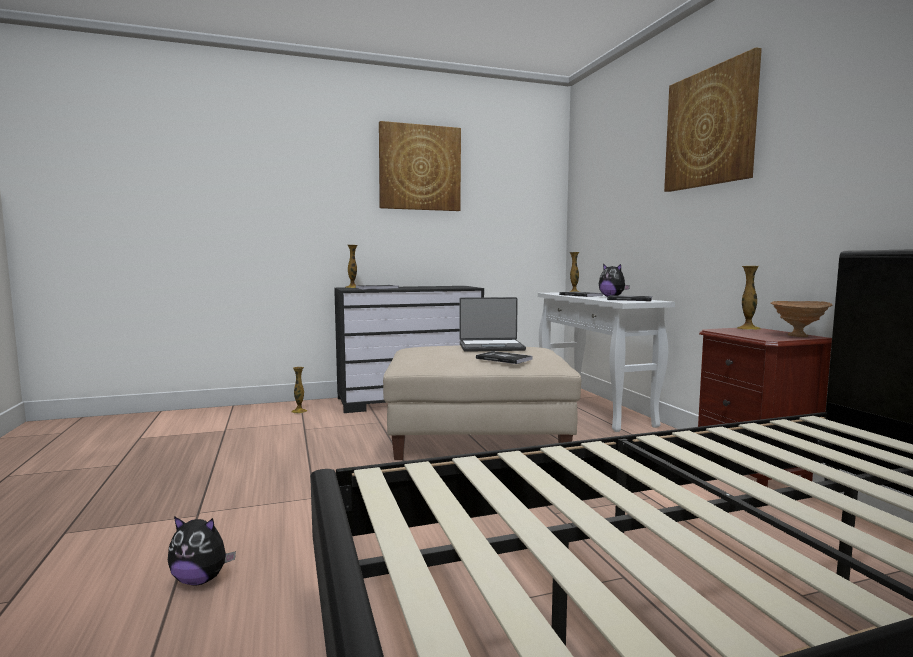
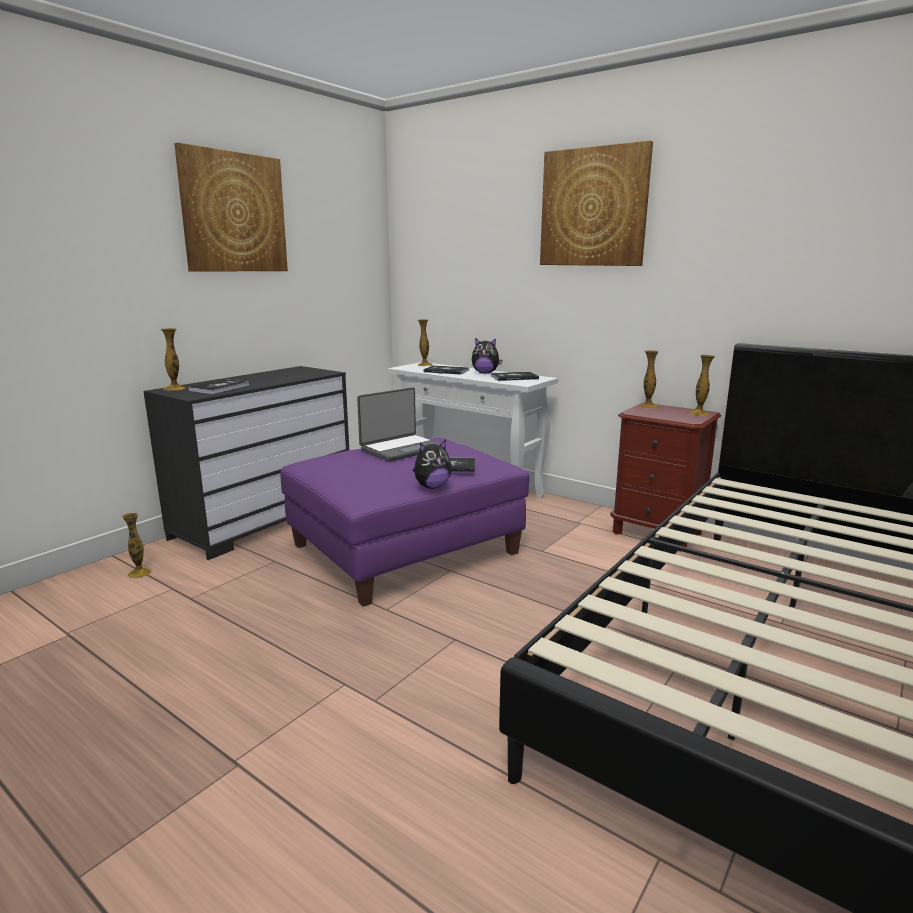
camera: 35 degrees left, 10 degrees up
plush toy [168,516,236,586] -> plush toy moved to [413,440,452,489]
beige ottoman [383,346,581,460] -> purple ottoman [280,437,530,607]
brown bowl [770,301,833,337] -> vase [688,355,715,416]

